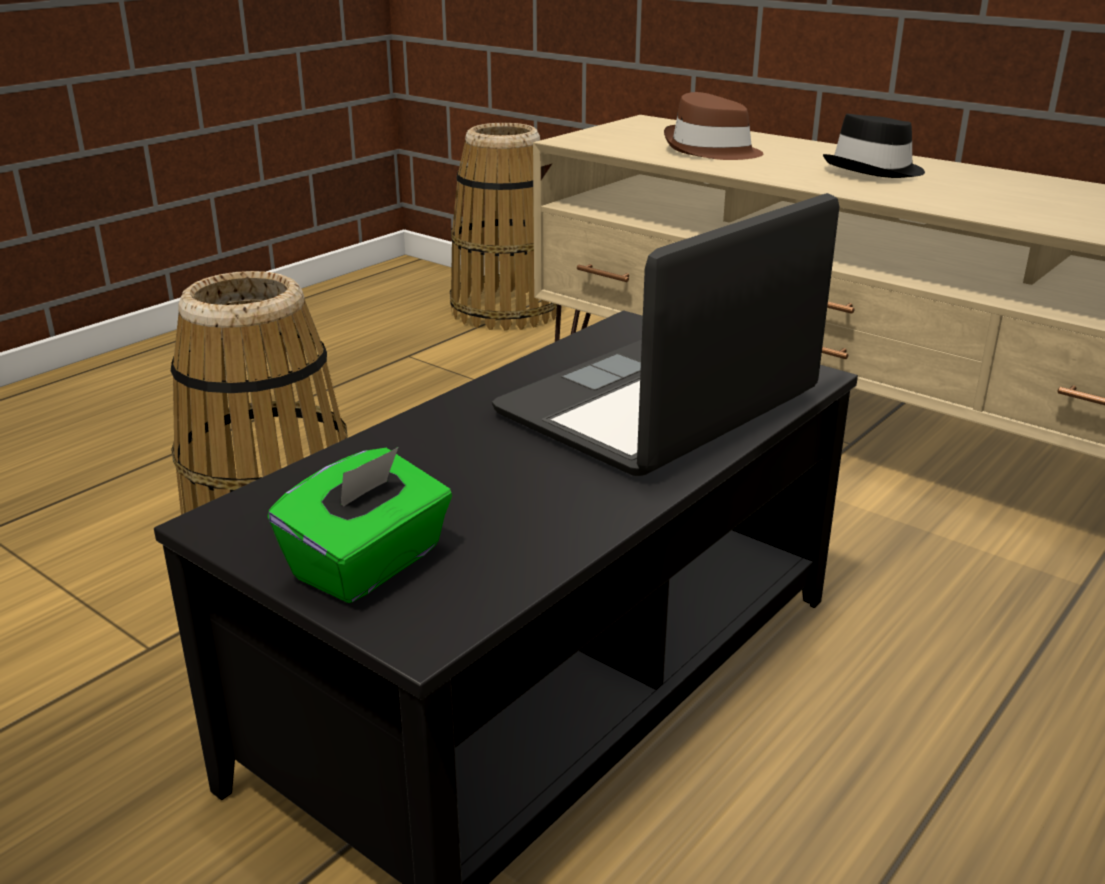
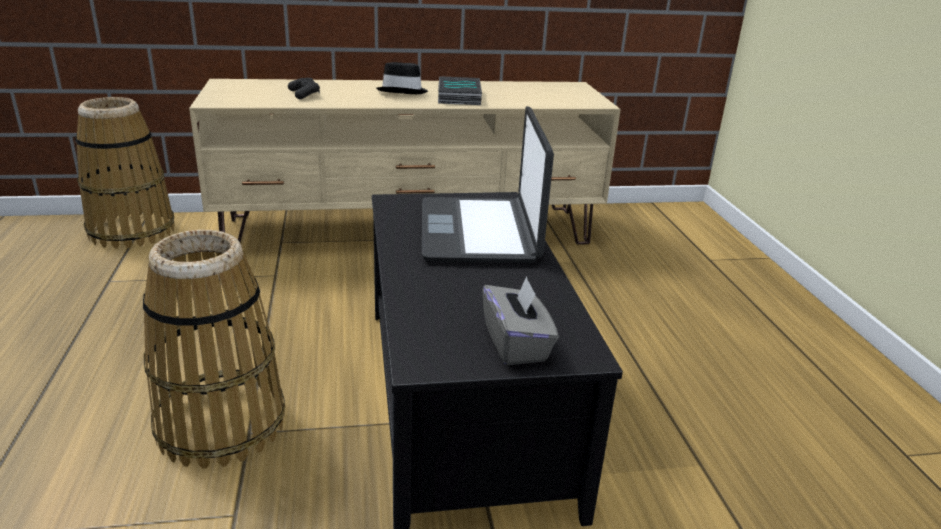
camera: 50 degrees left, 0 degrees up
green tissue box [267,447,452,603] -> grey tissue box [482,276,559,365]
brown hat [664,92,763,160] -> black game controller [288,78,320,99]
none -> book [438,76,482,105]

